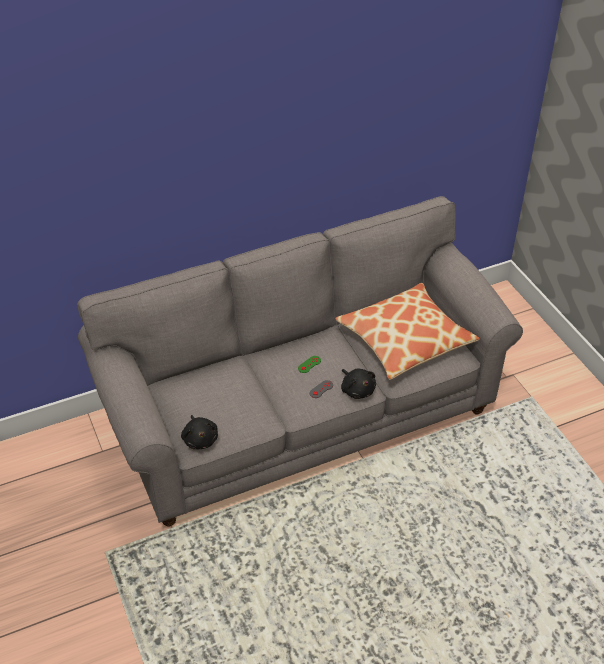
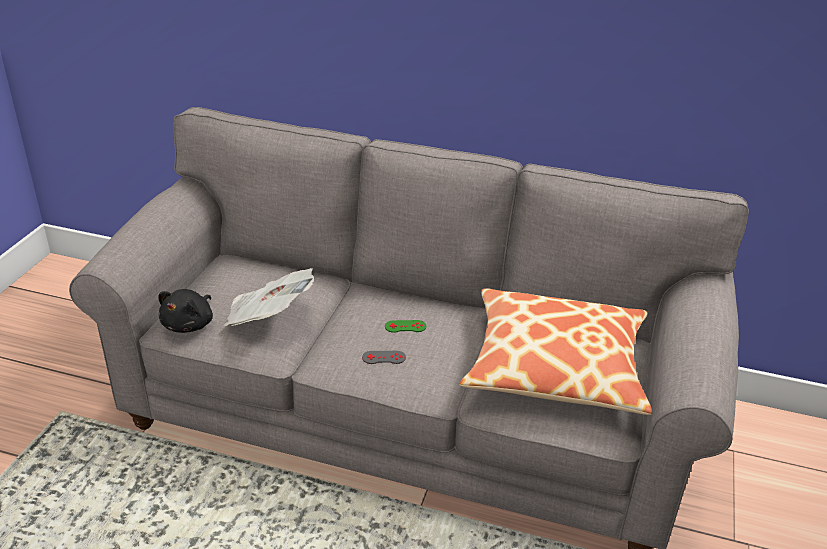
camera: 40 degrees right, 10 degrees down
black plush toy [341,369,376,399] -> none
none -> newspaper [223,268,314,327]

